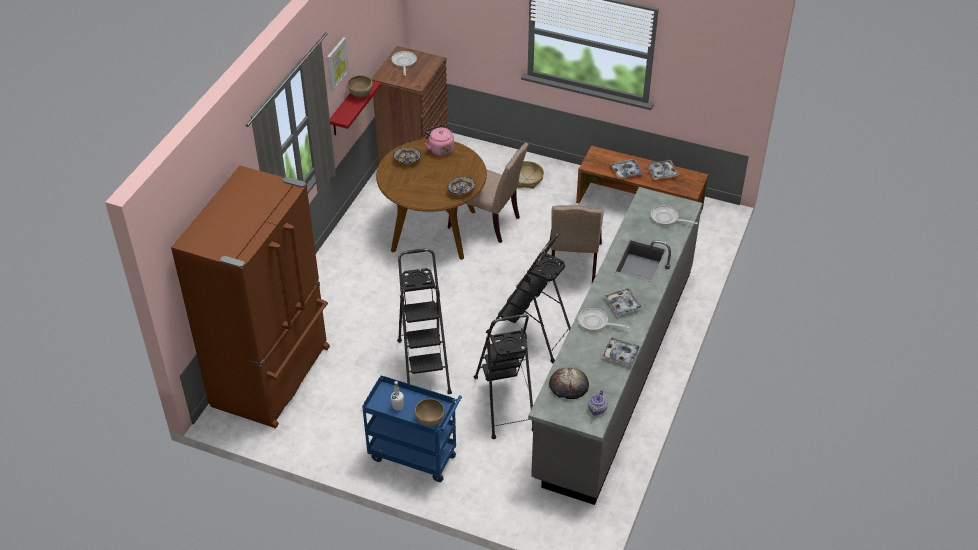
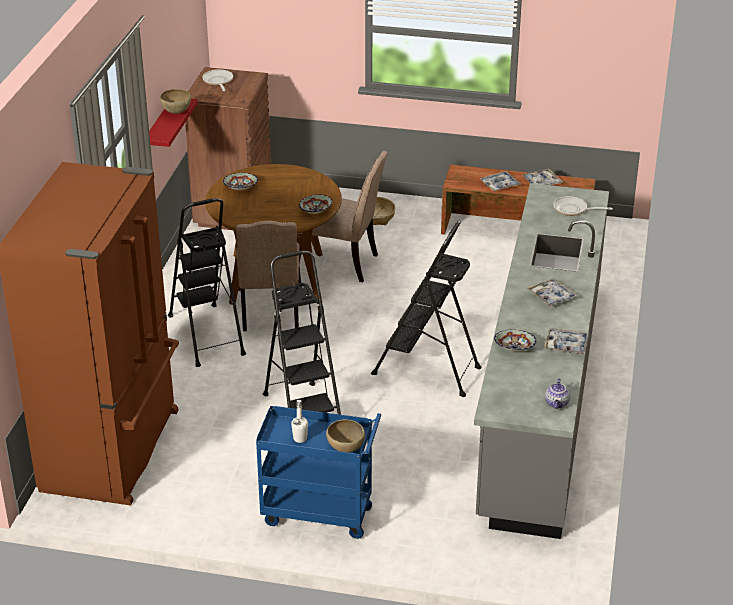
camera: 10 degrees left, 10 degrees down
picture [327,37,349,91] -> none
pink kettle [425,124,454,156] -> none
step ladder [474,314,533,439] -> step ladder moved to [168,198,246,367]
bread [549,368,589,399] -> none
beige chair [550,205,604,283] -> beige chair moved to [235,221,302,331]
frying pan [578,308,629,331] -> none
none -> bowl [494,329,536,352]

